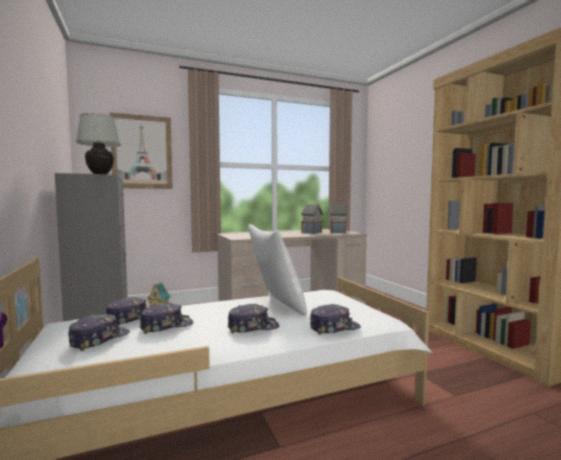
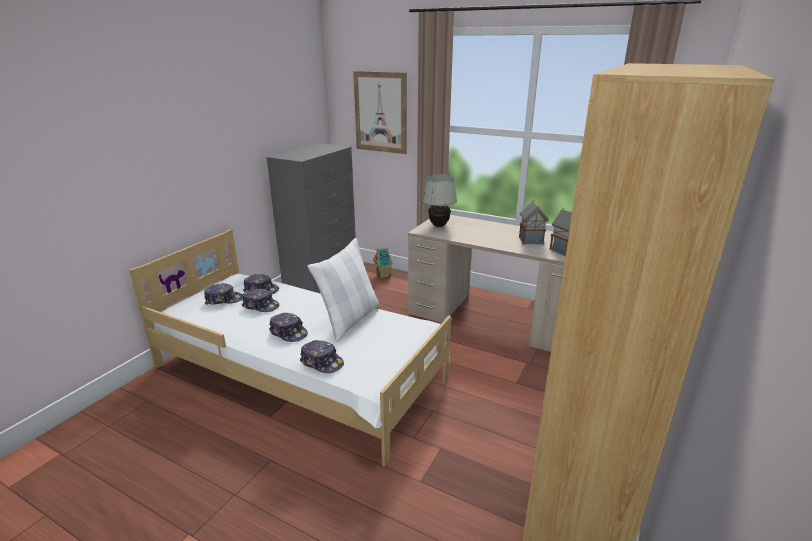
camera: 50 degrees right, 20 degrees up
white table lamp [76,113,121,174] -> white table lamp moved to [422,175,457,227]

